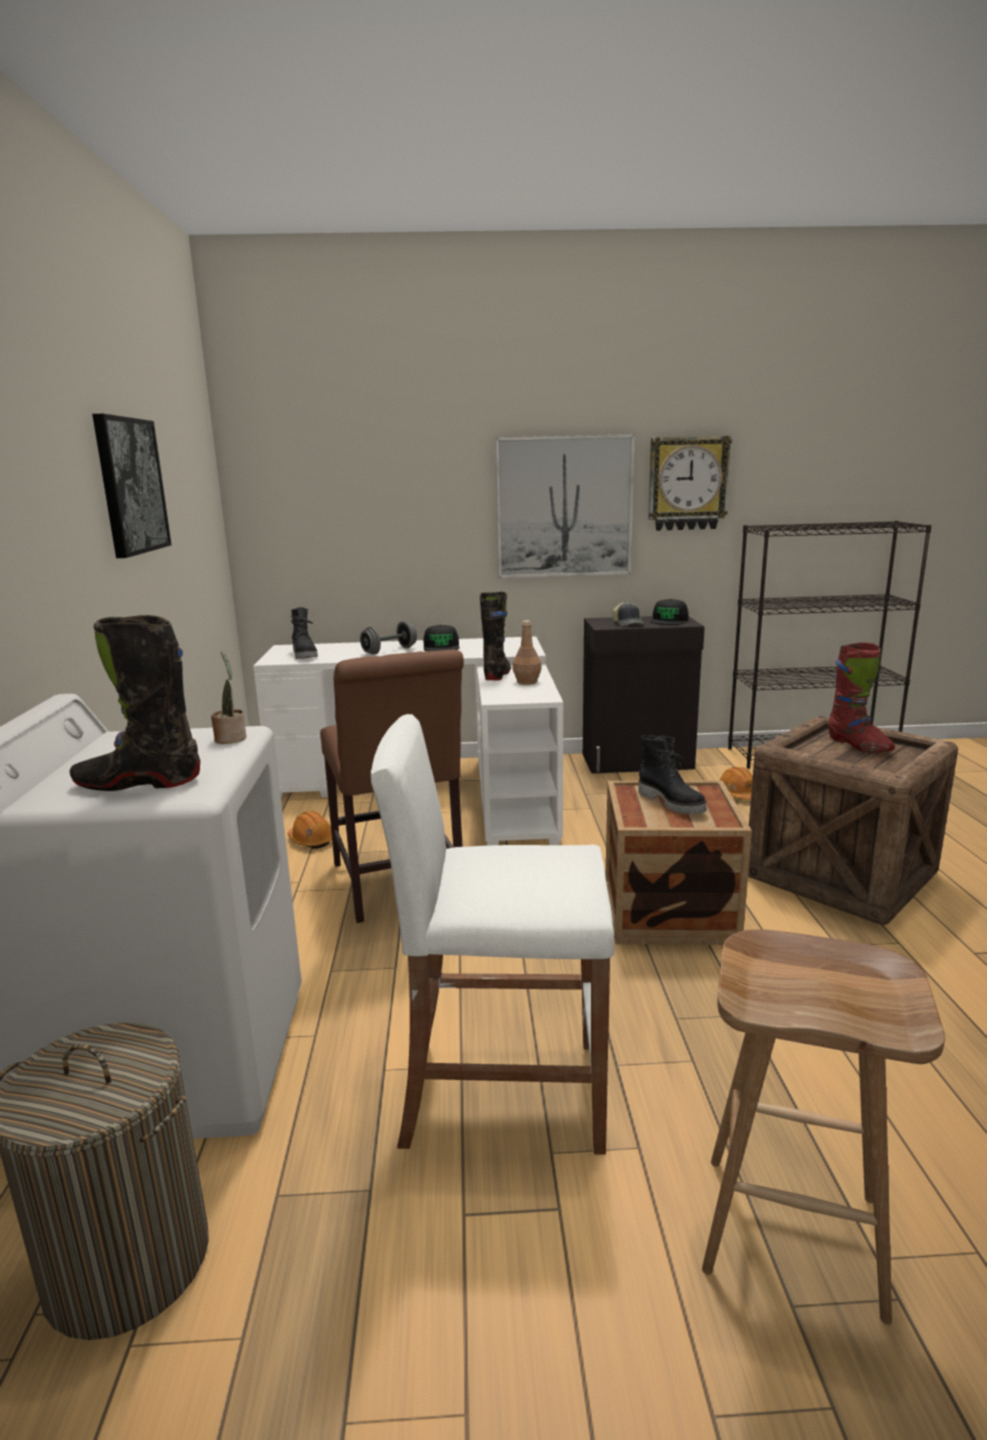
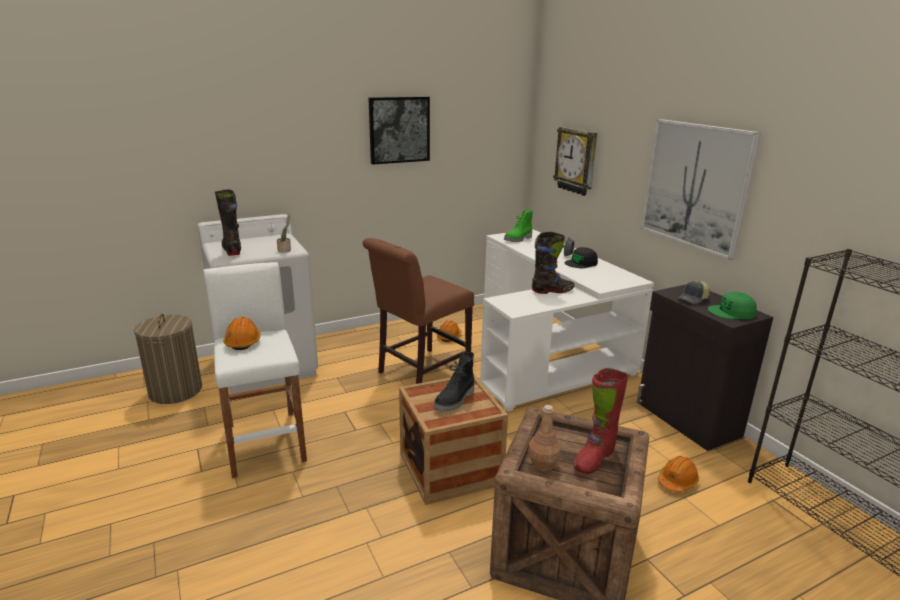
camera: 65 degrees right, 5 degrees up
black boot [290,607,318,659] -> green boot [504,210,533,242]
brown bottle [513,620,542,685] -> brown bottle moved to [528,405,561,471]
wall clock [648,436,732,531] -> wall clock moved to [553,127,597,196]
black cap [650,599,689,625] -> green cap [708,292,757,319]
brown stool [702,929,945,1325] -> none
none -> orange hard hat [224,317,261,350]

